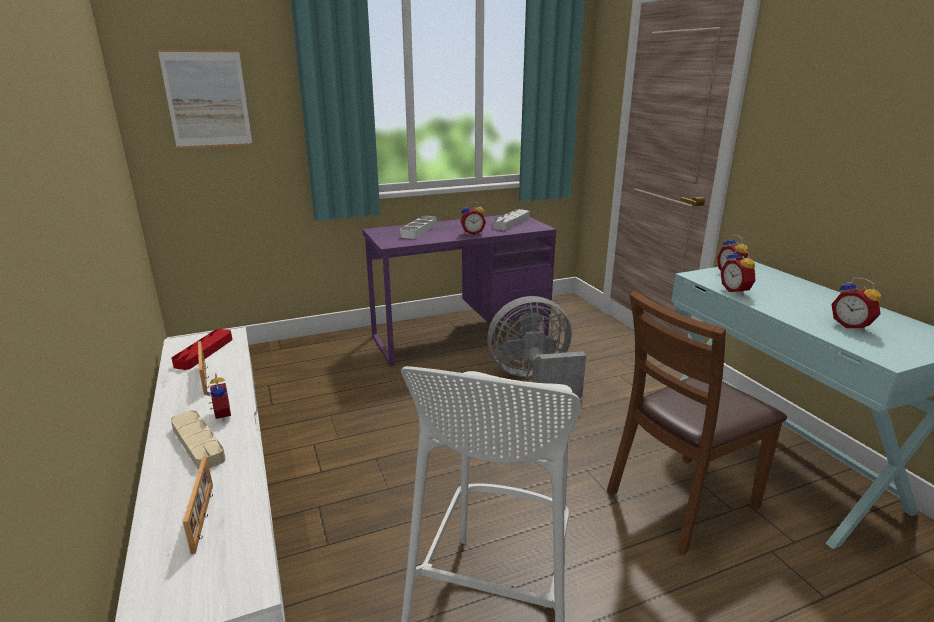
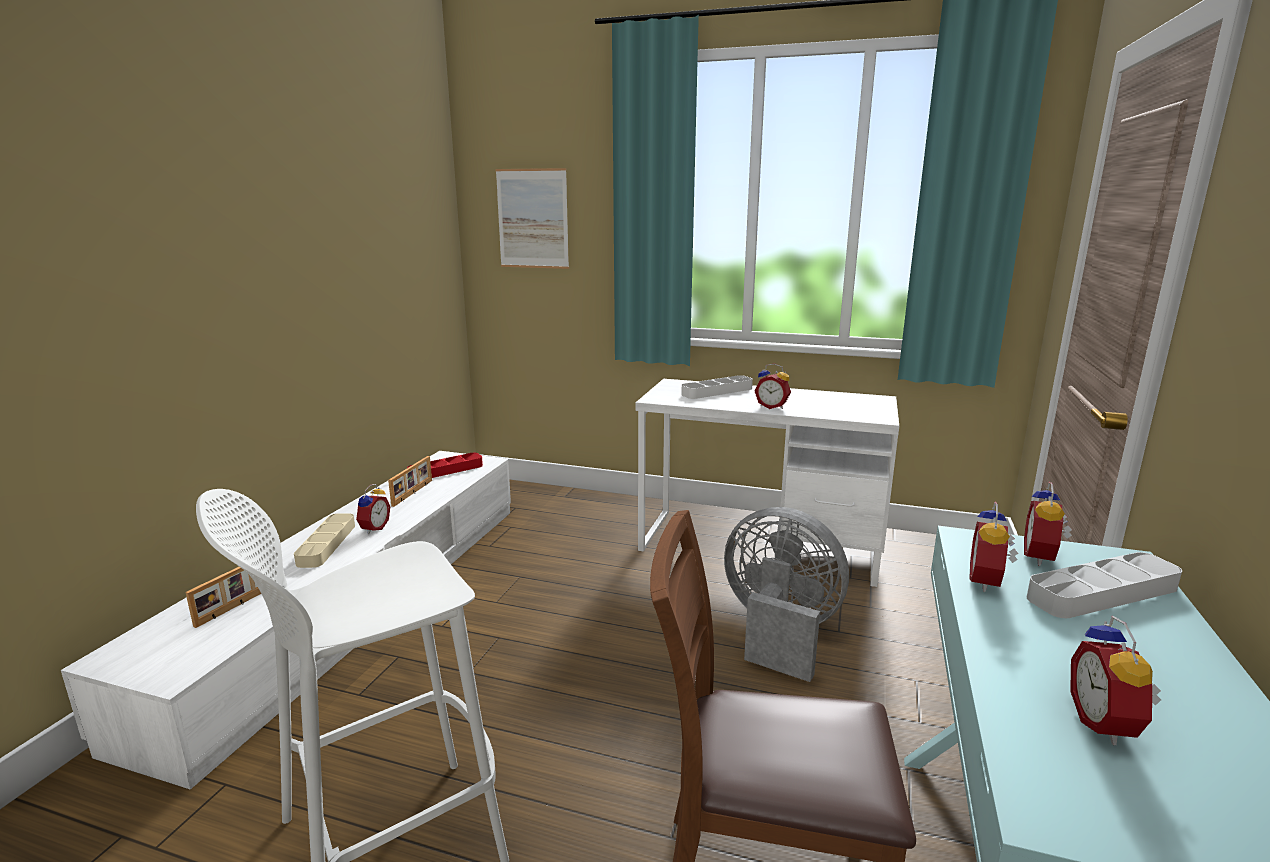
camera: 40 degrees right, 5 degrees down
purple desk [362,215,556,366] -> white desk [635,379,899,587]
grey tray [493,209,530,230] -> grey tray moved to [1027,552,1182,618]

